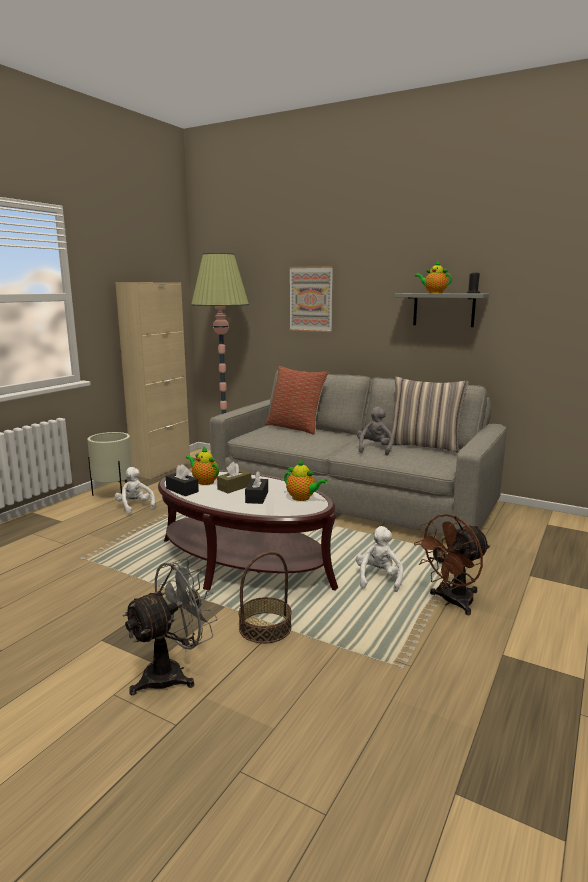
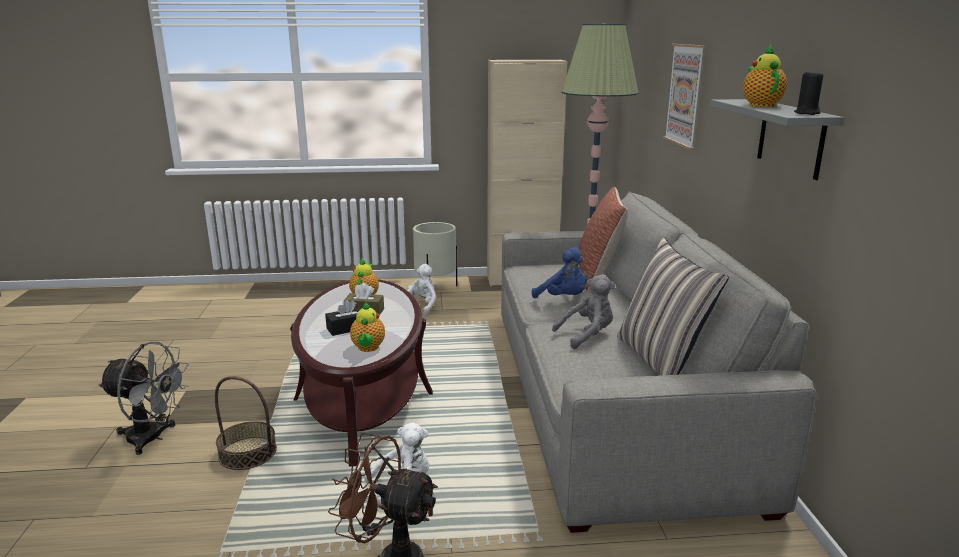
camera: 55 degrees right, 5 degrees up
black tissue box [166,464,199,496] -> none
none -> blue plush toy [532,247,587,298]

